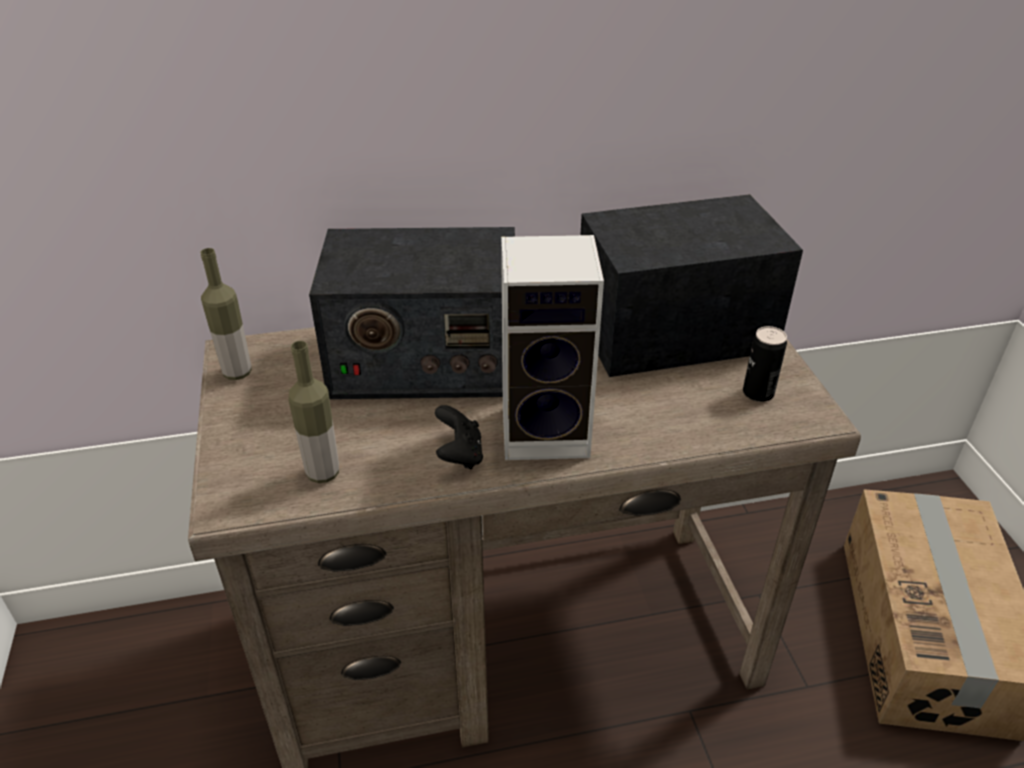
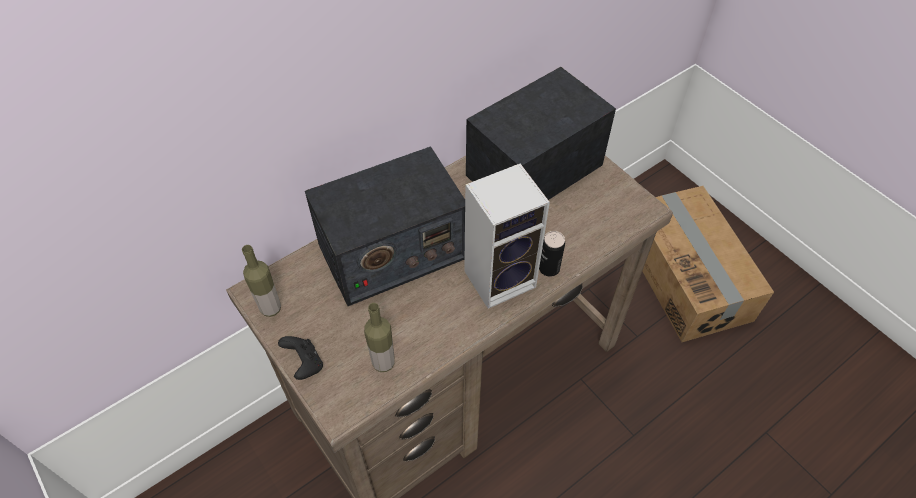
camera: 25 degrees left, 15 degrees up
black game controller [435,405,483,469] -> black game controller moved to [278,336,323,380]
can [743,326,787,402] -> can moved to [539,231,565,277]

